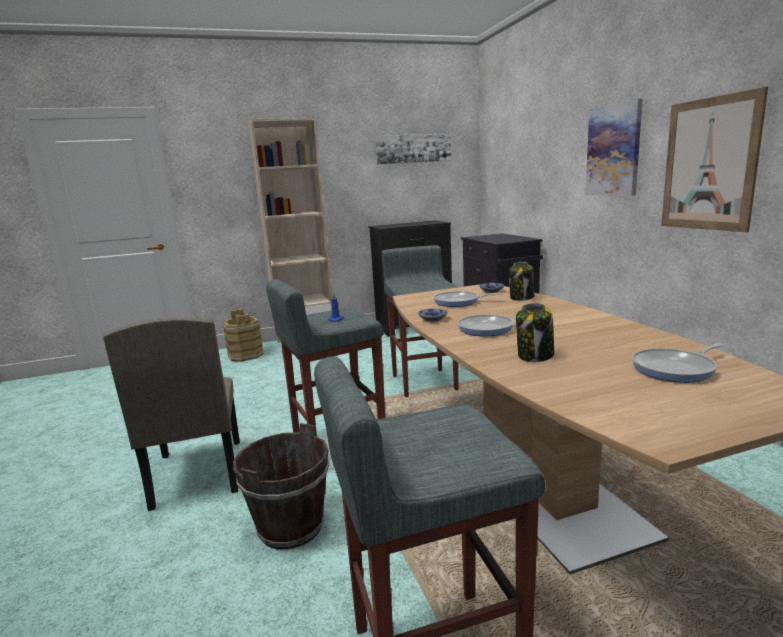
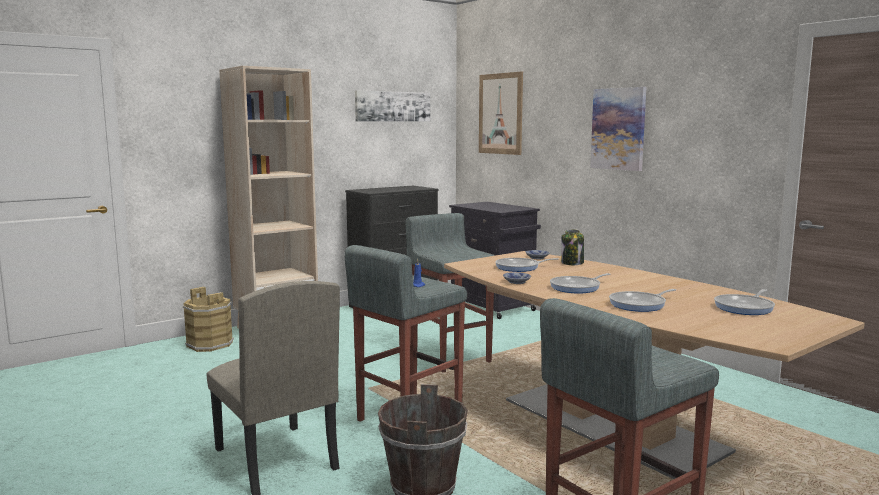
camera: 20 degrees left, 5 degrees down
jar [516,303,554,362] -> frying pan [609,289,676,312]
picture [661,87,768,232] -> picture moved to [479,71,523,155]

